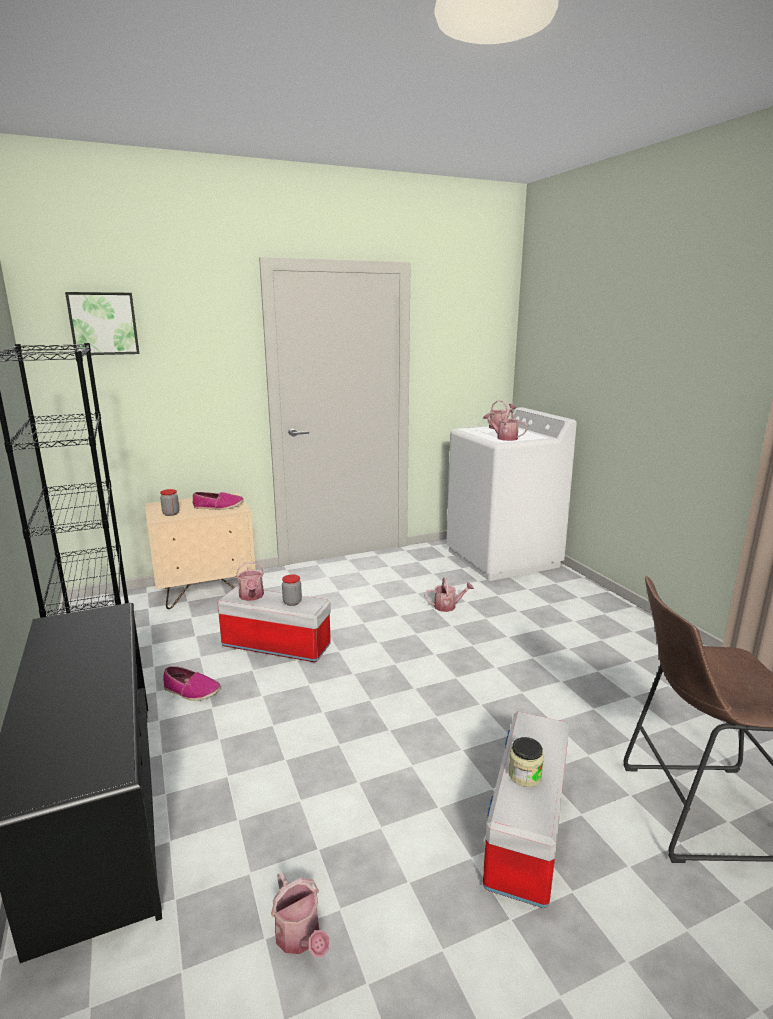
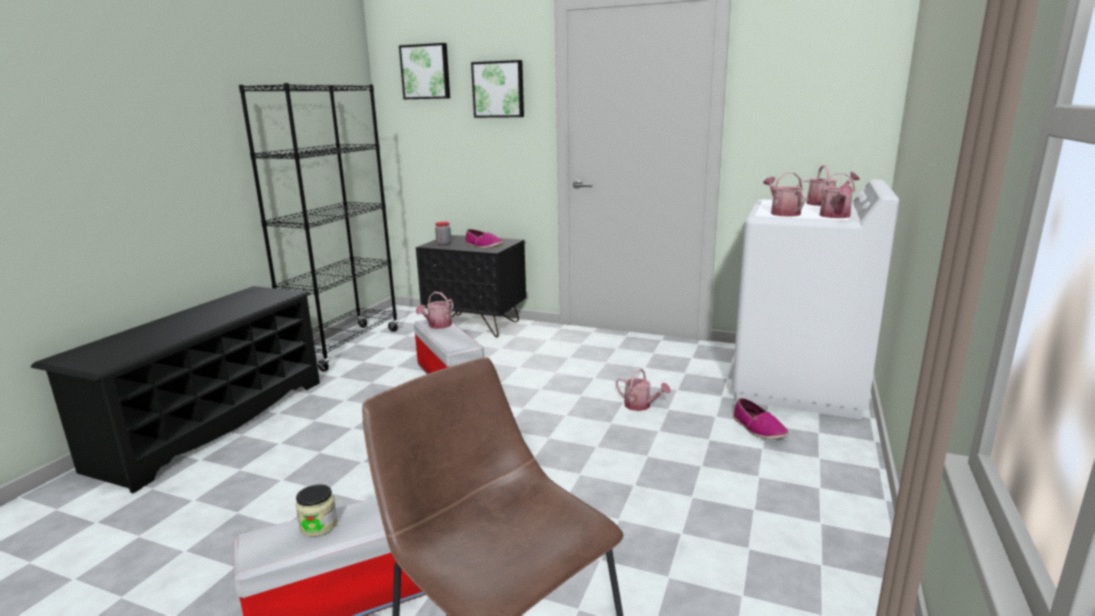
camera: 45 degrees right, 0 degrees up
beige nightstand [145,493,256,609] -> black nightstand [416,235,526,338]
shoe [163,666,221,701] -> shoe moved to [733,398,789,439]
watering can [271,872,329,957] -> watering can moved to [820,173,855,218]
jar [282,575,302,606] -> none
none -> picture [471,60,524,118]

